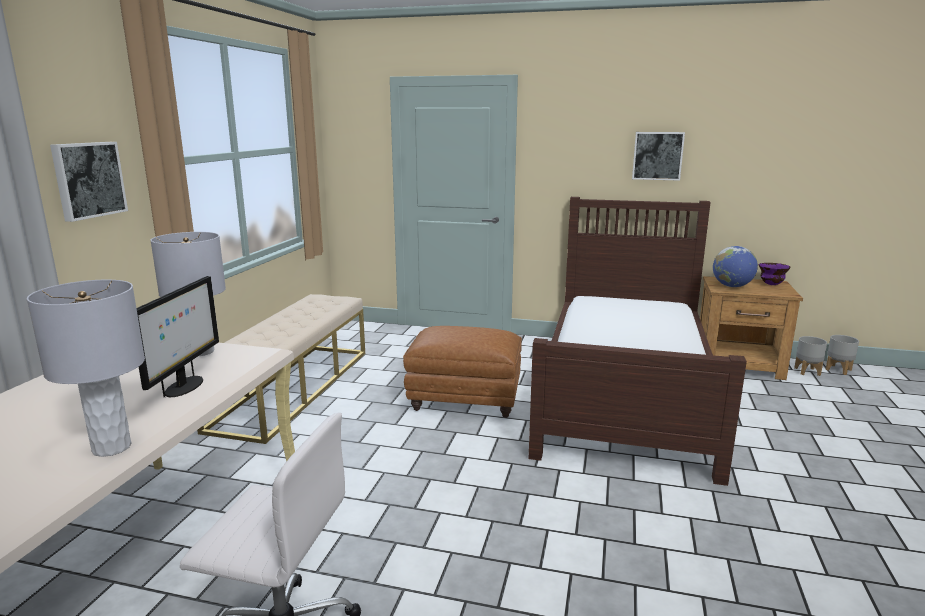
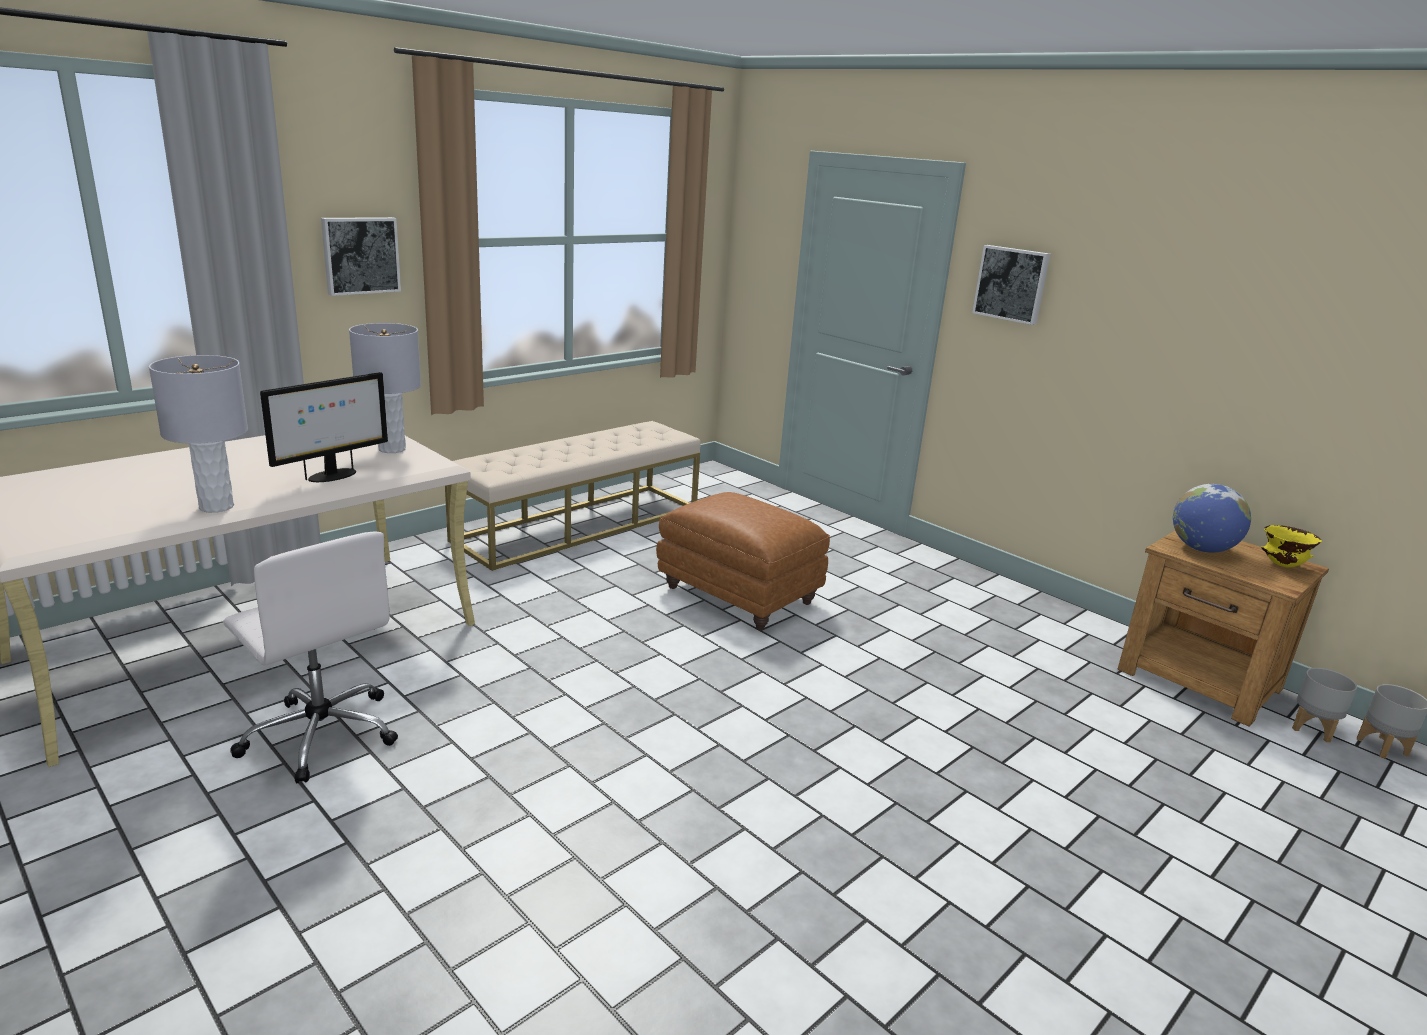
camera: 30 degrees right, 5 degrees up
brown bed [529,197,747,486] -> none
picture [632,132,685,181] -> picture moved to [972,245,1050,325]
purple bowl [759,263,791,285] -> yellow bowl [1261,525,1322,567]

